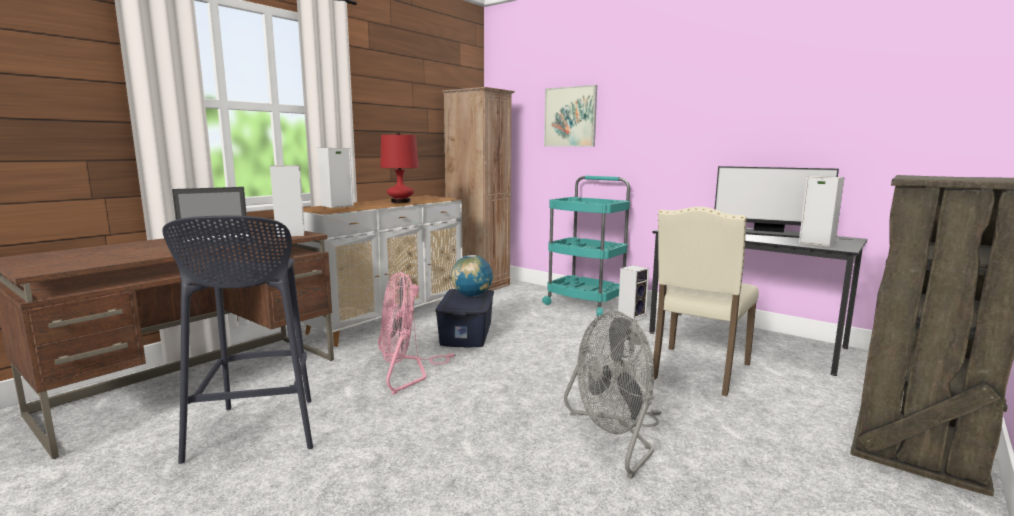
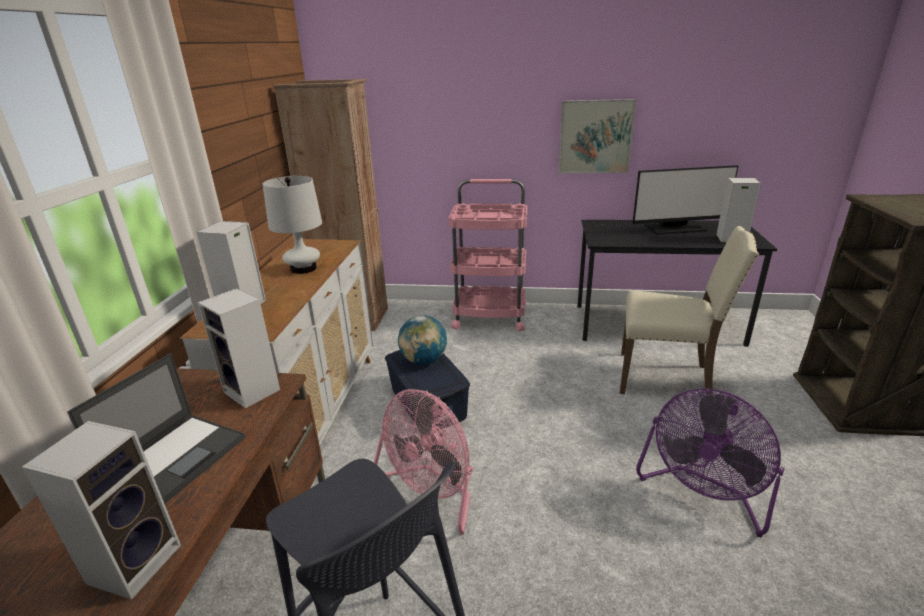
camera: 30 degrees left, 15 degrees up
red table lamp [380,132,419,203] -> white table lamp [262,176,322,274]
turquoise cart [542,176,630,316] -> pink cart [448,179,527,332]
picture [544,85,597,147] -> picture moved to [558,99,636,173]
grey fan [564,311,661,479] -> purple fan [636,388,785,538]
speaker [618,265,649,322] -> speaker moved to [22,421,181,600]
beige chair [653,207,759,396] -> beige chair turned 75 degrees counterclockwise [620,226,759,394]

